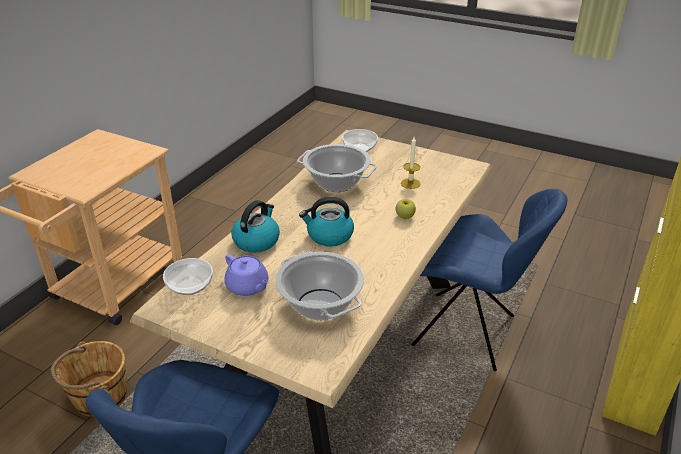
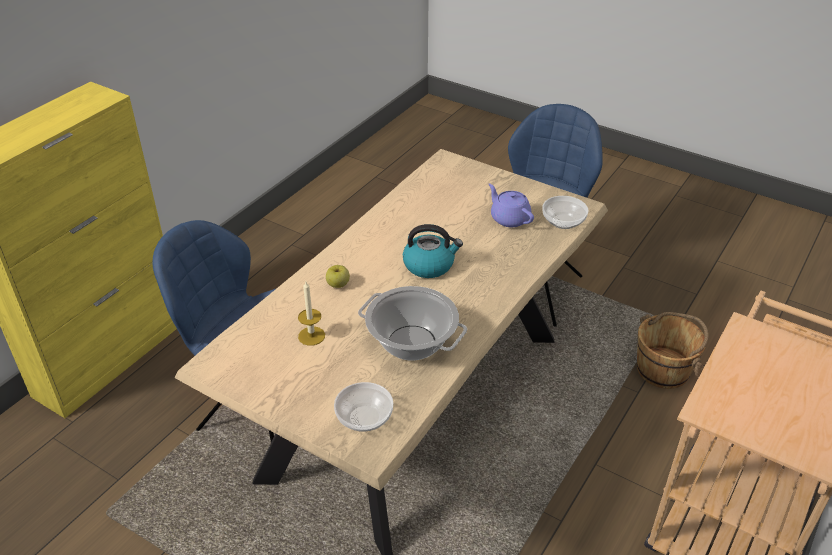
camera: 175 degrees left, 5 degrees up
kettle [232,200,280,253] -> none
cooking pot [275,251,364,321] -> none

